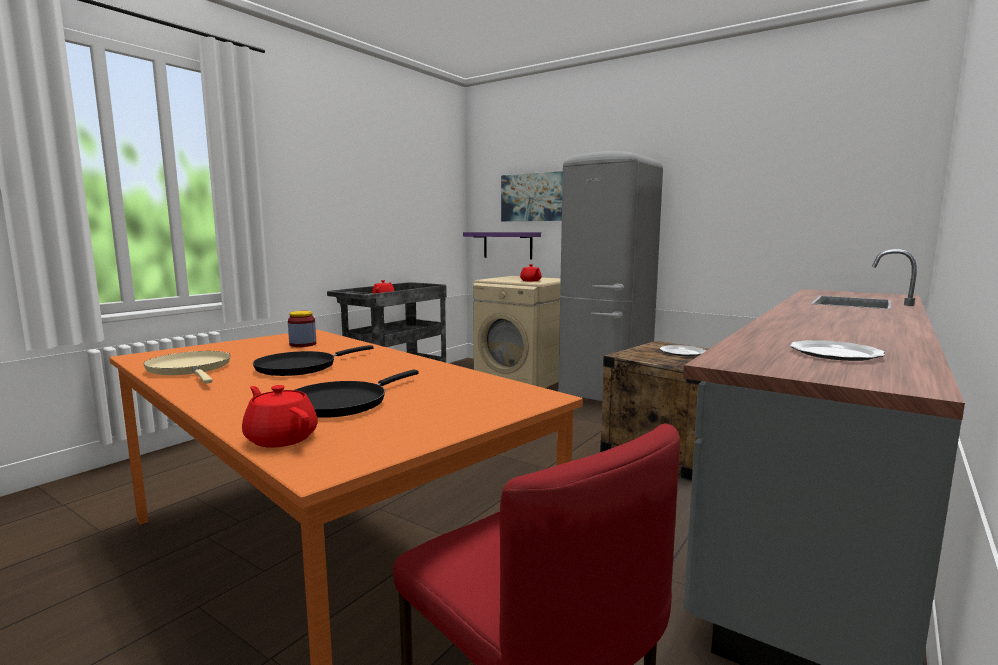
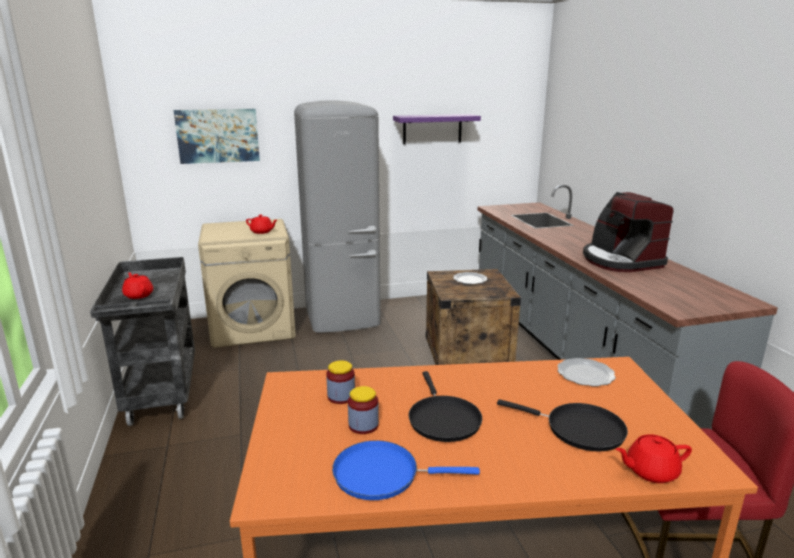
camera: 50 degrees left, 10 degrees up
beige frying pan [143,351,231,384] -> blue frying pan [332,440,480,500]
black frying pan [295,370,419,418] -> black frying pan turned 45 degrees counterclockwise [497,399,628,451]
purple shelf [463,232,541,259] -> purple shelf moved to [393,114,481,144]
plate [790,340,885,361] -> plate moved to [558,358,616,386]
none -> jar [348,386,379,434]
none -> coffee machine [583,192,673,272]

